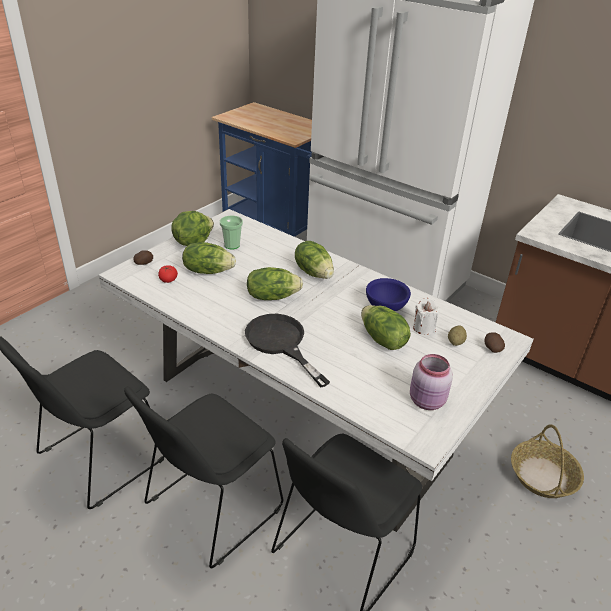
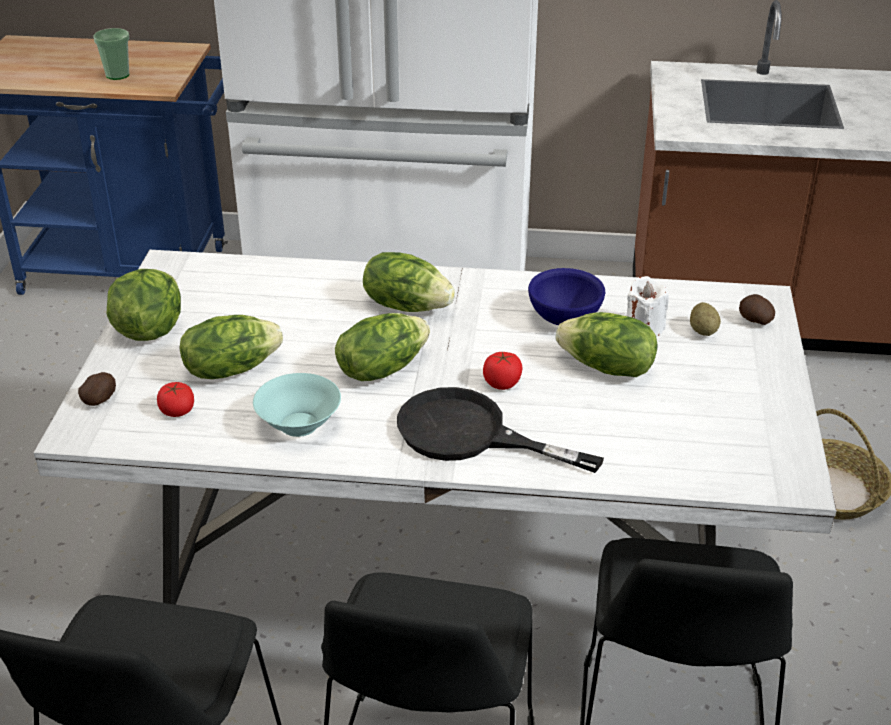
camera: 30 degrees left, 0 degrees up
cup [220,216,243,250] -> cup moved to [93,28,130,80]
pink jar [410,354,453,410] -> none
none -> turquoise bowl [253,373,341,437]
none -> tomato [483,351,522,390]

